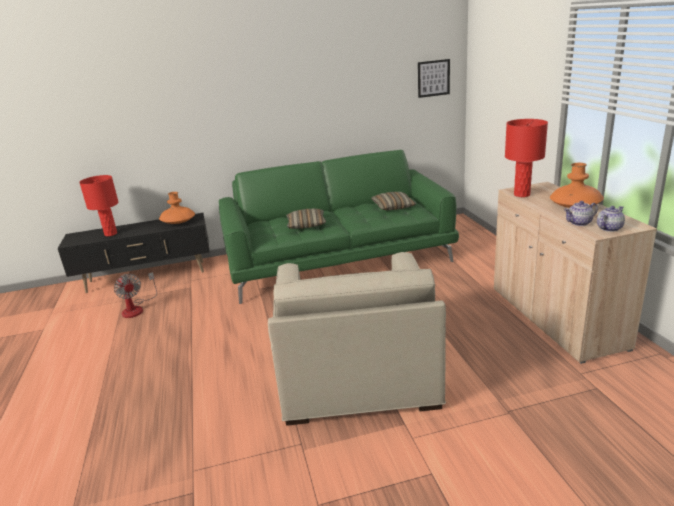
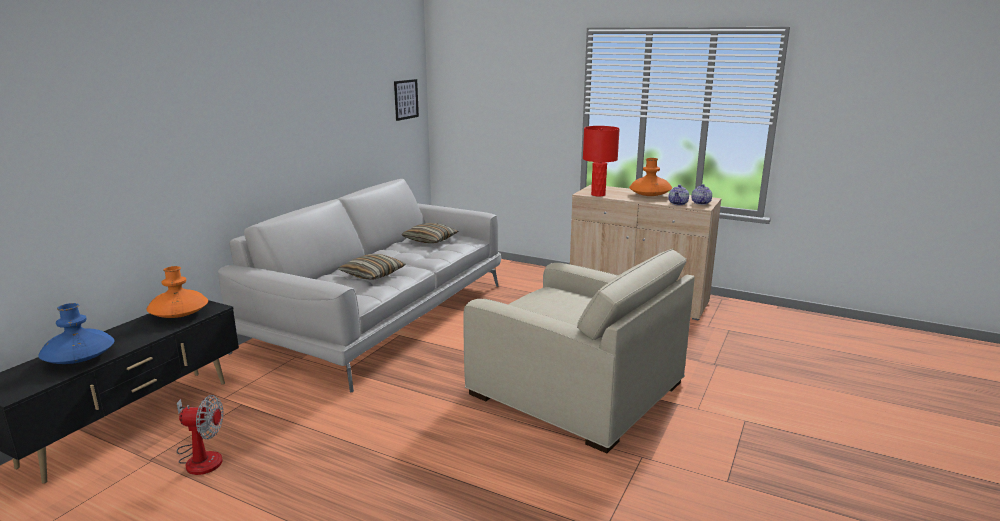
camera: 50 degrees left, 5 degrees down
red table lamp [79,175,119,236] -> blue vase [38,303,114,364]
green sofa [219,150,459,304] -> grey sofa [218,179,501,393]

